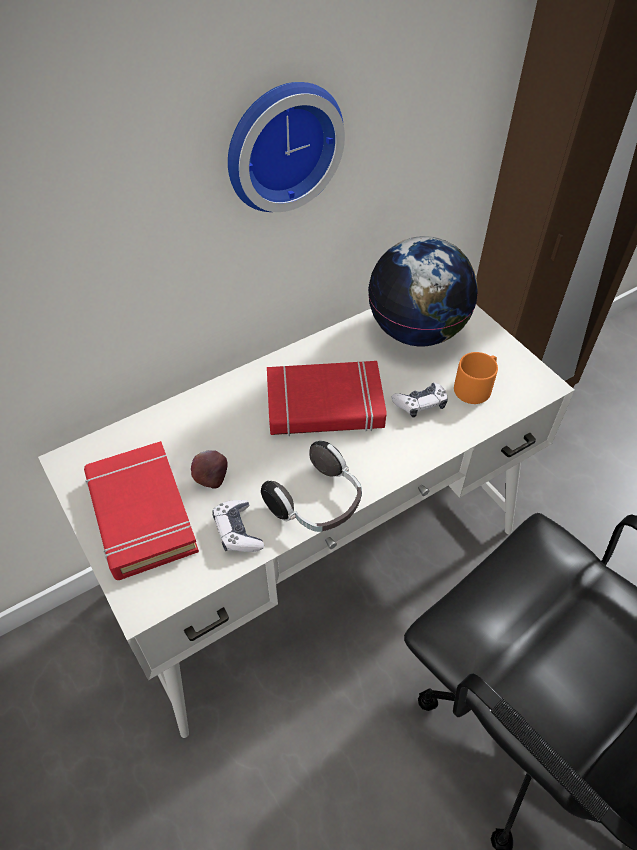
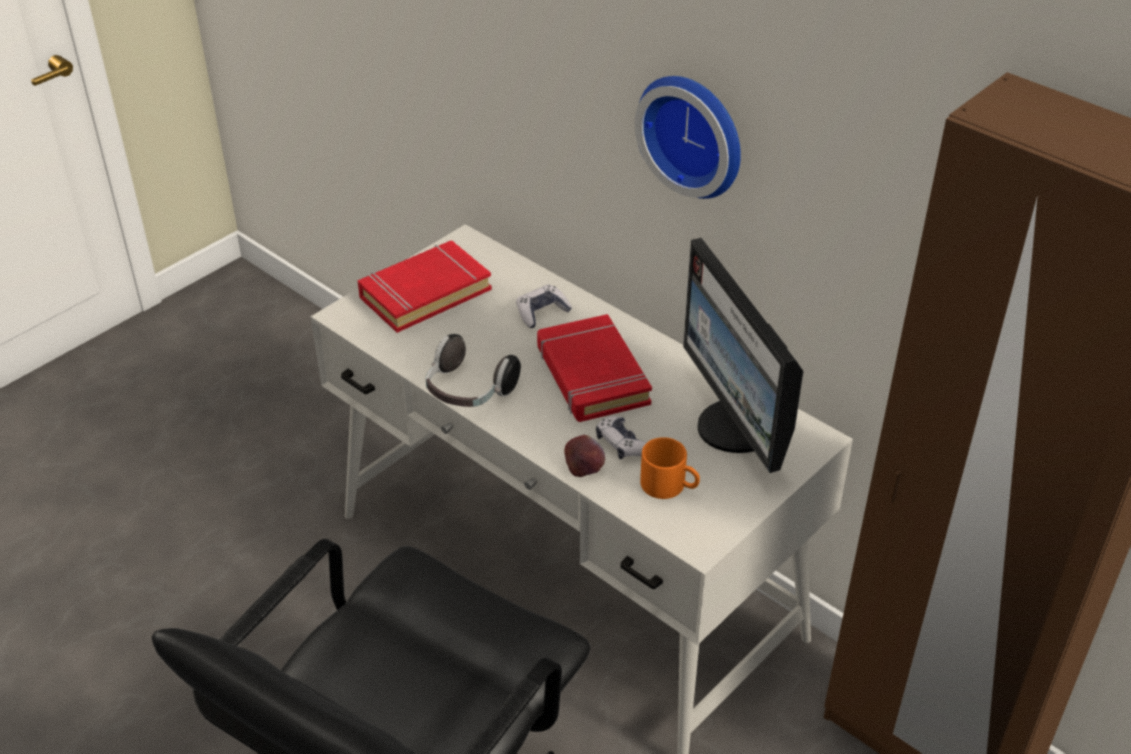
camera: 75 degrees right, 10 degrees down
apple [191,450,228,489] -> apple moved to [564,435,605,477]
game controller [212,500,264,552] -> game controller moved to [516,284,572,328]
globe [368,236,478,346] -> monitor [683,238,804,473]

